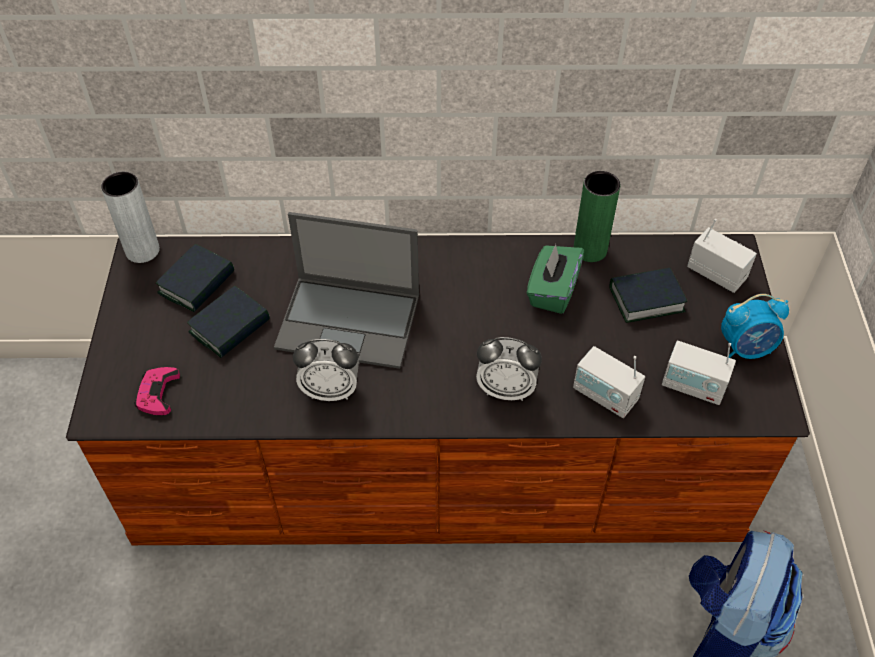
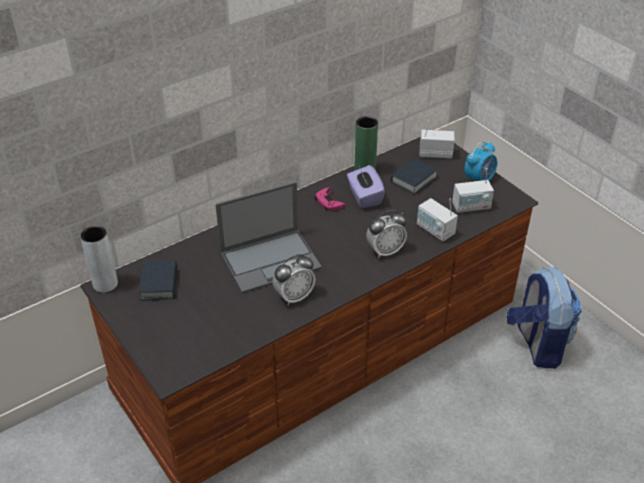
camera: 35 degrees left, 10 degrees down
pink game controller [135,367,180,415] -> pink game controller moved to [315,187,345,211]
book [187,286,270,358] -> none
green tissue box [526,244,584,314] -> purple tissue box [347,165,385,208]
radio [573,346,645,418] -> radio turned 45 degrees clockwise [417,198,458,241]

